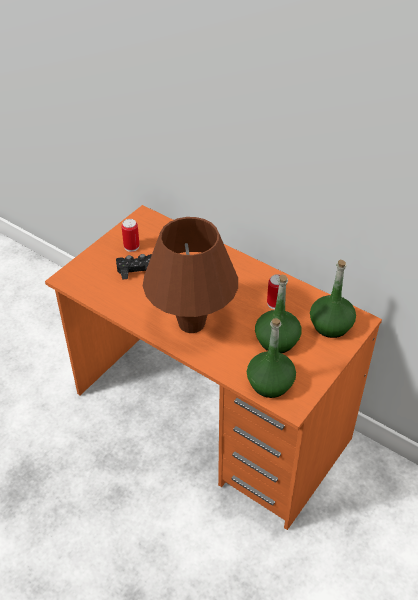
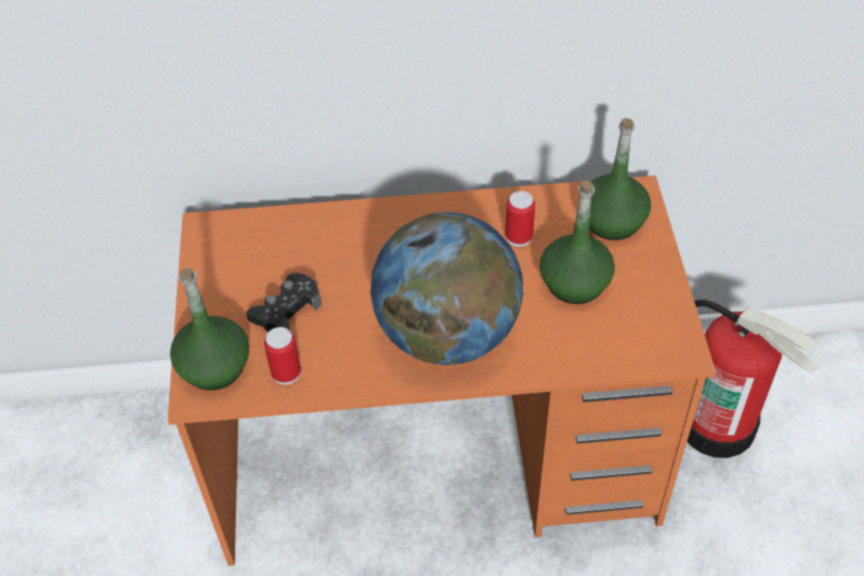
camera: 40 degrees left, 5 degrees up
can [121,219,140,252] -> can moved to [264,327,301,385]
brown table lamp [143,217,238,333] -> globe [371,212,523,365]
green bottle [247,318,296,398] -> green bottle moved to [170,268,249,390]
none -> fire extinguisher [687,299,819,458]

